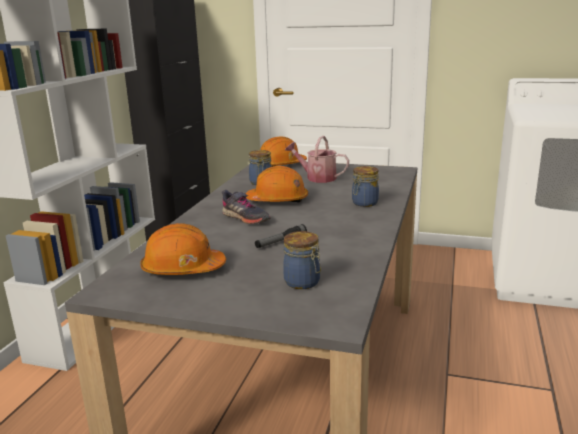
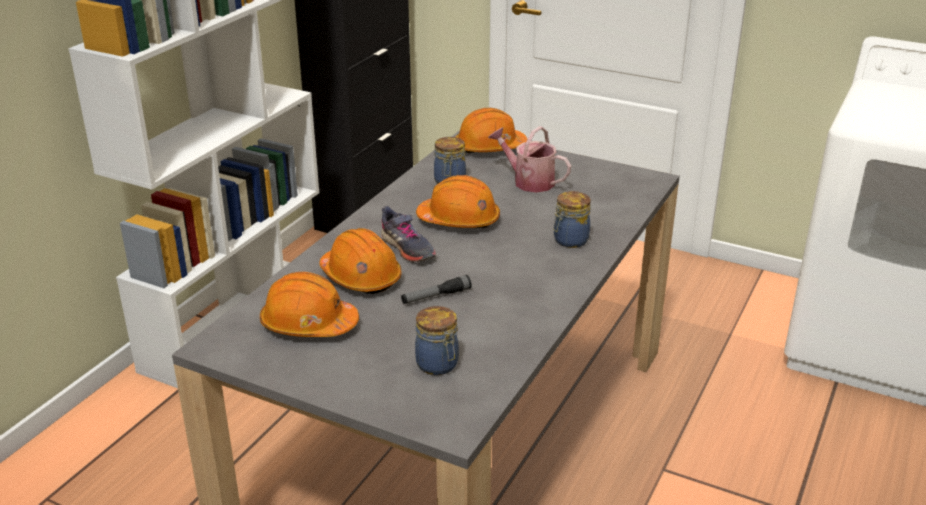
camera: 10 degrees right, 10 degrees up
none -> orange hard hat [319,228,402,294]

